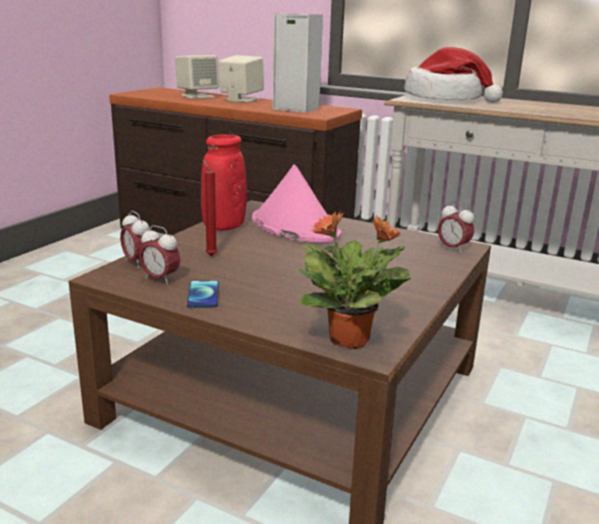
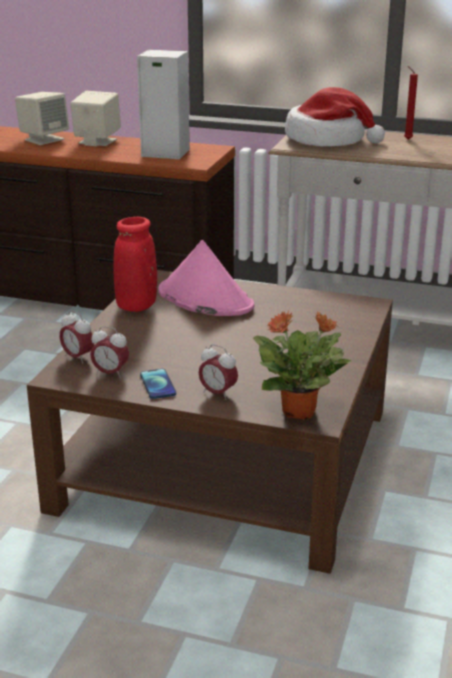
camera: 10 degrees left, 5 degrees up
red candle [203,160,217,256] -> red candle moved to [404,66,418,140]
alarm clock [438,201,474,253] -> alarm clock moved to [199,344,238,400]

